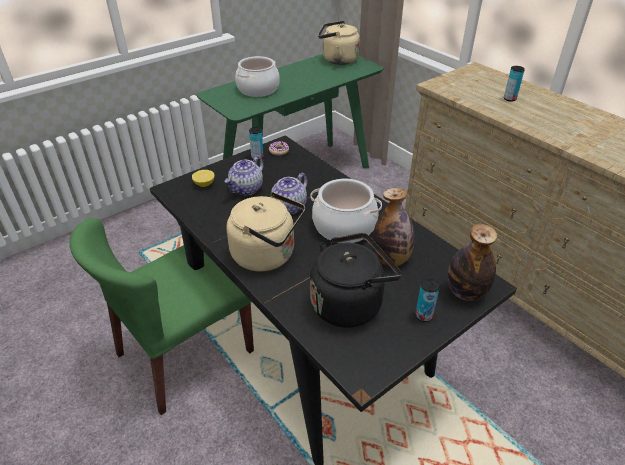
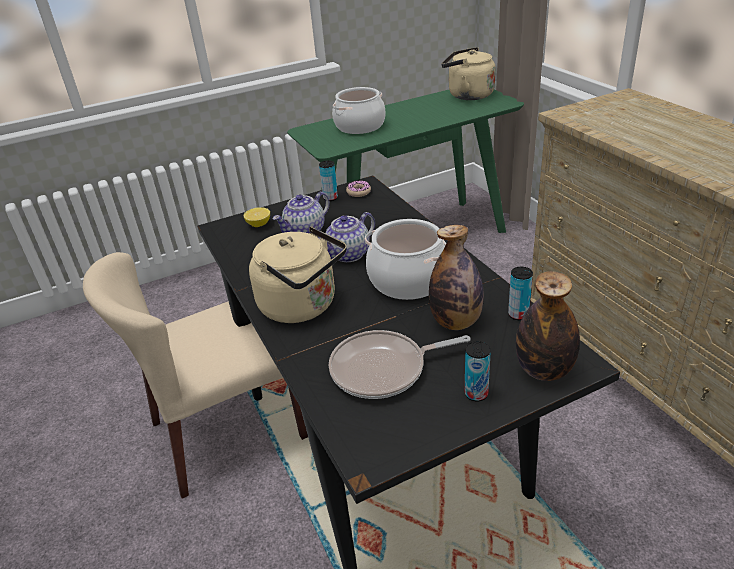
camera: 15 degrees right, 5 degrees down
green chair [69,218,254,415] -> beige chair [83,252,308,499]
black kettle [310,233,402,328] -> frying pan [329,330,471,399]
can [504,66,525,101] -> can moved to [508,267,533,320]

